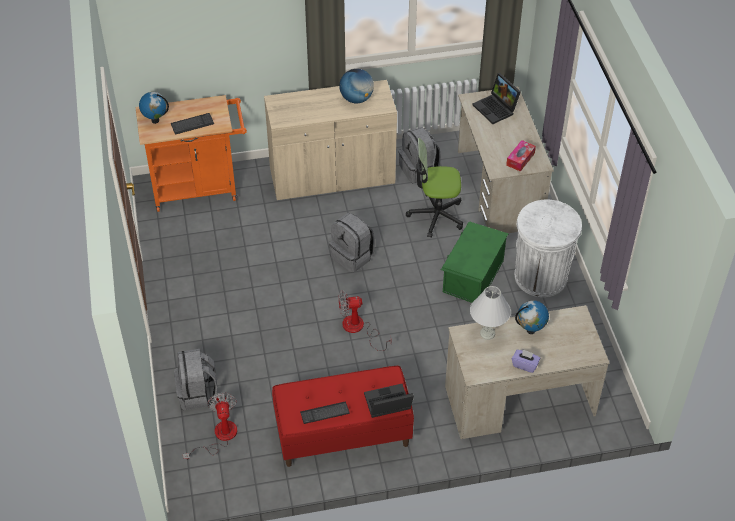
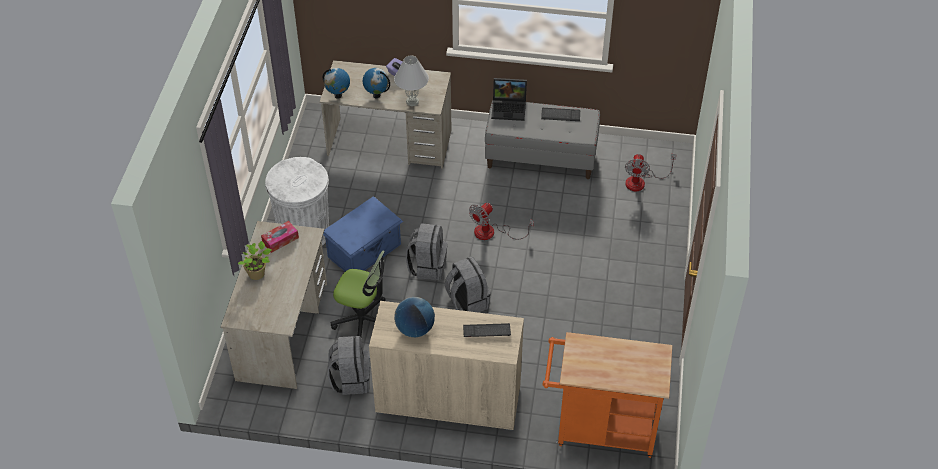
camera: 160 degrees left, 0 degrees up
globe [139,92,169,124] -> globe moved to [323,68,350,99]
keyboard [171,113,214,135] -> keyboard moved to [463,323,511,337]
grey backpack [174,349,217,410] -> grey backpack moved to [406,223,447,280]
red bench [272,366,414,467] -> grey bench [485,101,600,179]
fan [339,290,391,351] -> fan turned 120 degrees clockwise [469,203,534,240]
green storage box [441,221,508,303] -> blue storage box [323,196,403,271]
laptop [473,73,521,124] -> none
none -> potted plant [238,241,271,280]

